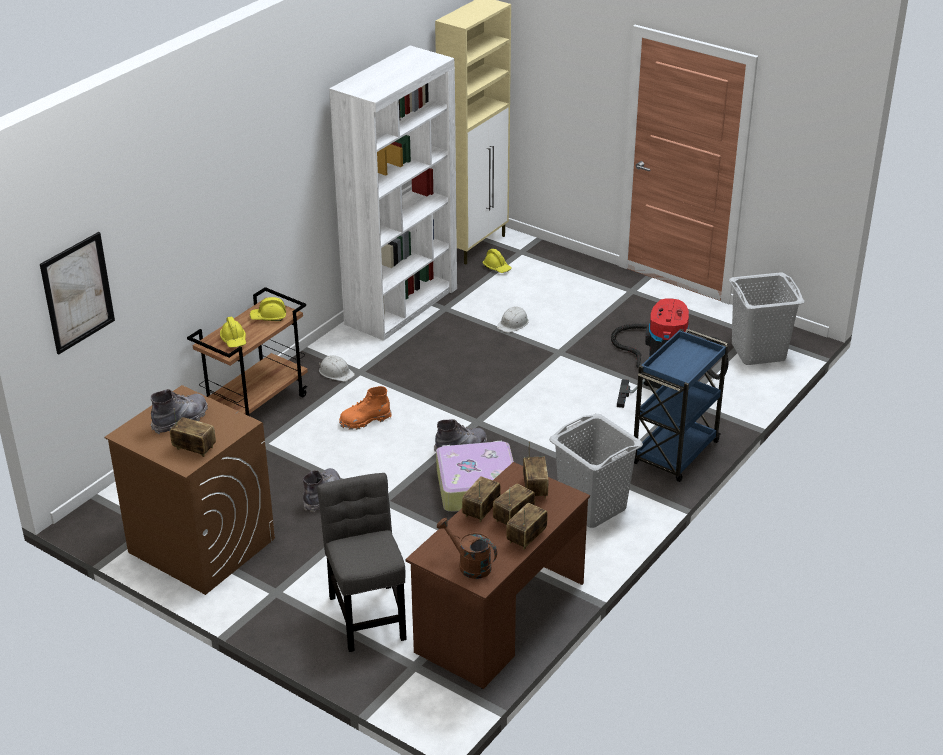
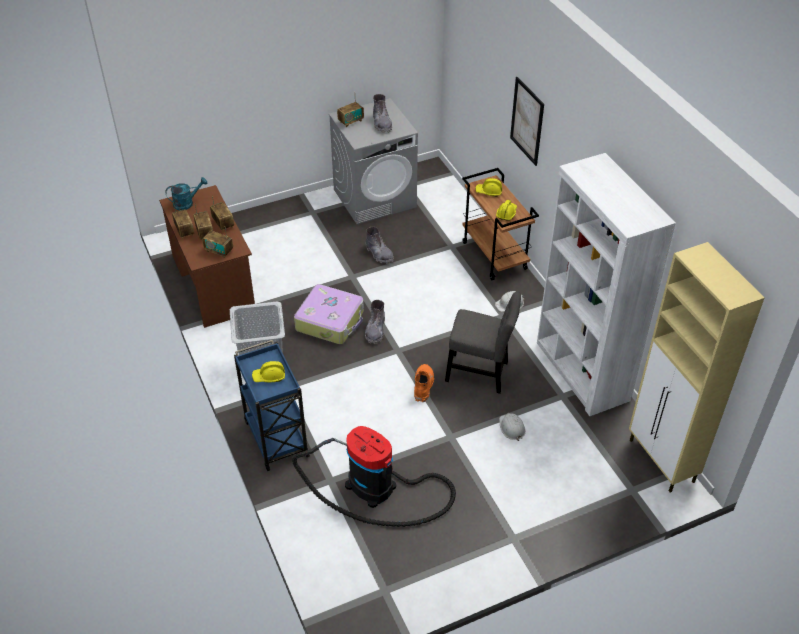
camera: 120 degrees right, 10 degrees up
picture [40,232,115,355] -> picture moved to [510,77,544,166]
brown washing machine [105,385,275,595] -> grey washing machine [329,98,418,224]
grey chair [317,473,407,652] -> grey chair moved to [445,291,521,394]
orange boot [339,386,392,430] -> orange boot moved to [414,364,434,402]
brown watering can [437,518,497,579] -> turquoise watering can [165,177,207,211]
yellow hard hat [483,249,512,273] -> yellow hard hat moved to [252,361,285,382]
grey laundry basket [729,272,804,365] -> none

